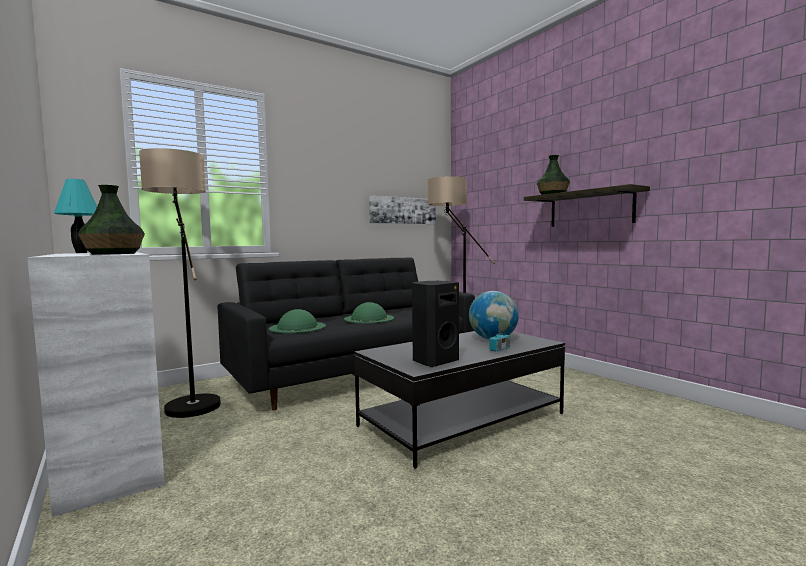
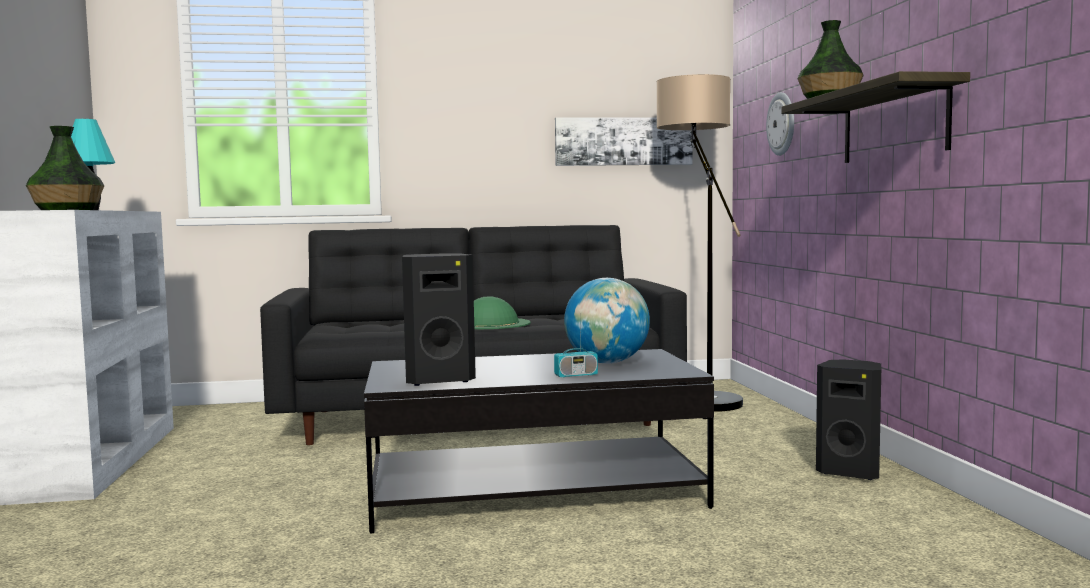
camera: 25 degrees right, 0 degrees up
floor lamp [139,148,221,418] -> none
green hat [269,309,326,333] -> none
none -> wall clock [766,92,794,156]
none -> black speaker [816,359,881,480]

